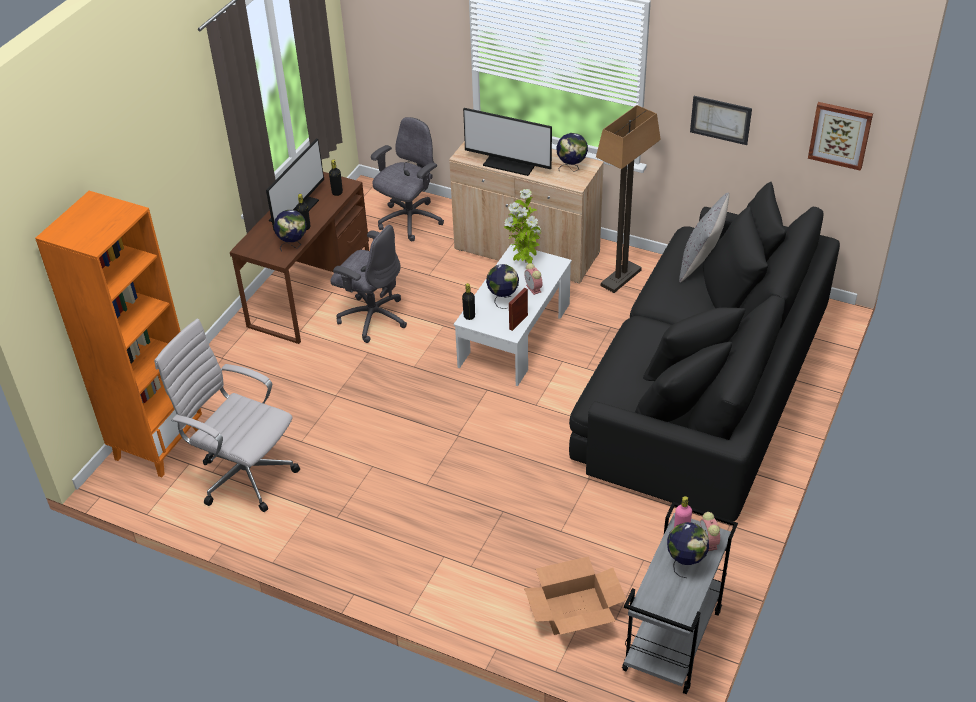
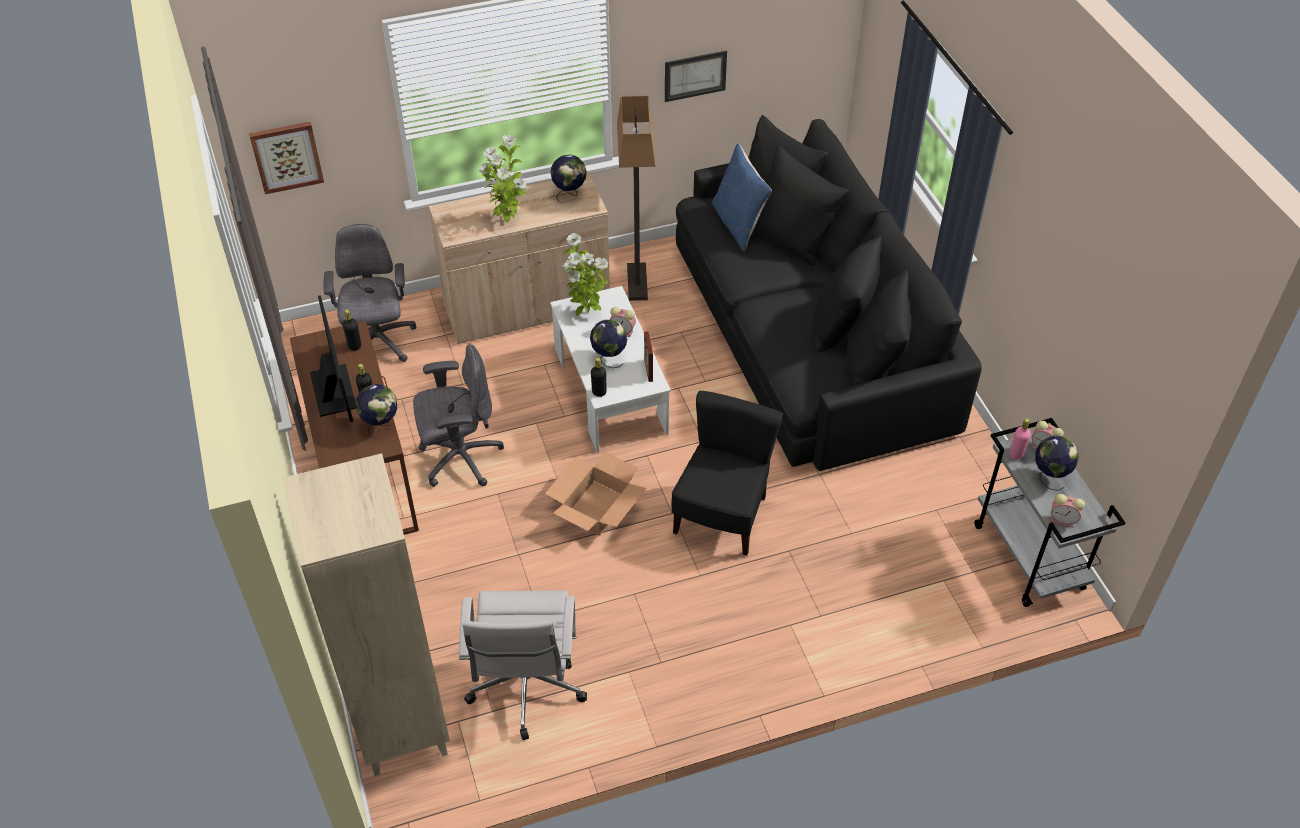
camera: 45 degrees left, 5 degrees up
orange bookcase [35,191,202,477] -> beige bookcase [283,453,450,776]
white office chair [154,319,300,512] -> white office chair turned 75 degrees counterclockwise [459,590,587,740]
monitor [463,108,552,176] -> potted plant [479,135,527,223]
cardboard box [524,556,627,635] -> cardboard box moved to [545,452,646,536]
grey pillow [679,192,729,283] -> blue pillow [712,143,772,252]
picture [808,102,873,171] -> picture moved to [249,122,324,194]
none -> black chair [671,391,783,556]
none -> alarm clock [1051,494,1085,528]

